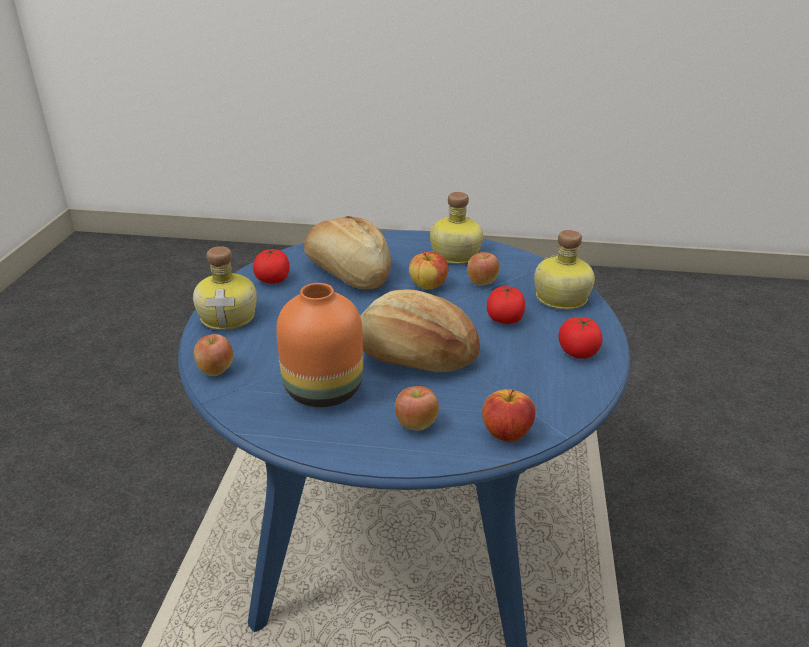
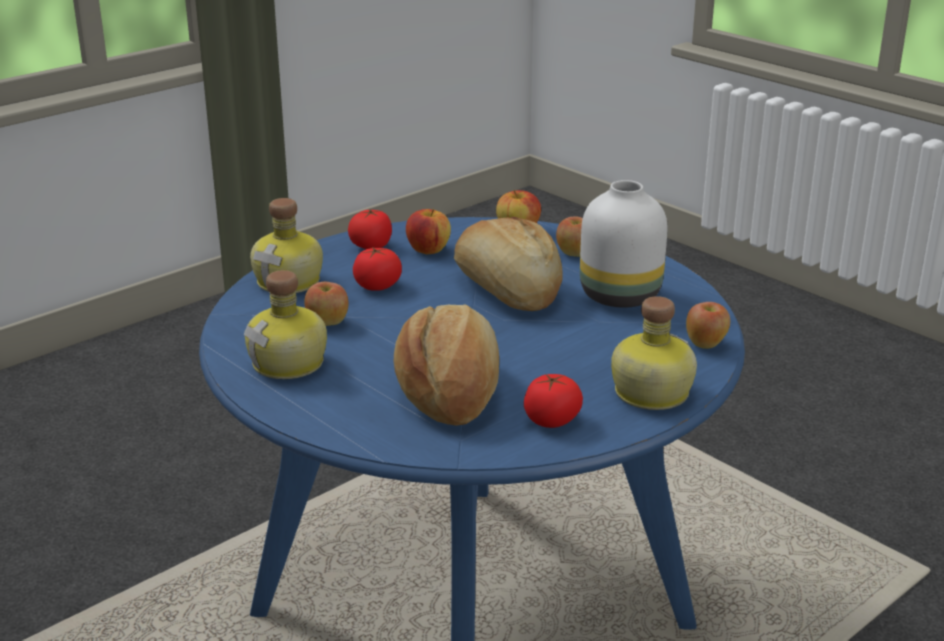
camera: 140 degrees left, 5 degrees down
orange vase [276,283,363,407] -> white vase [580,180,667,308]
apple [409,252,448,290] -> apple moved to [406,209,451,254]

